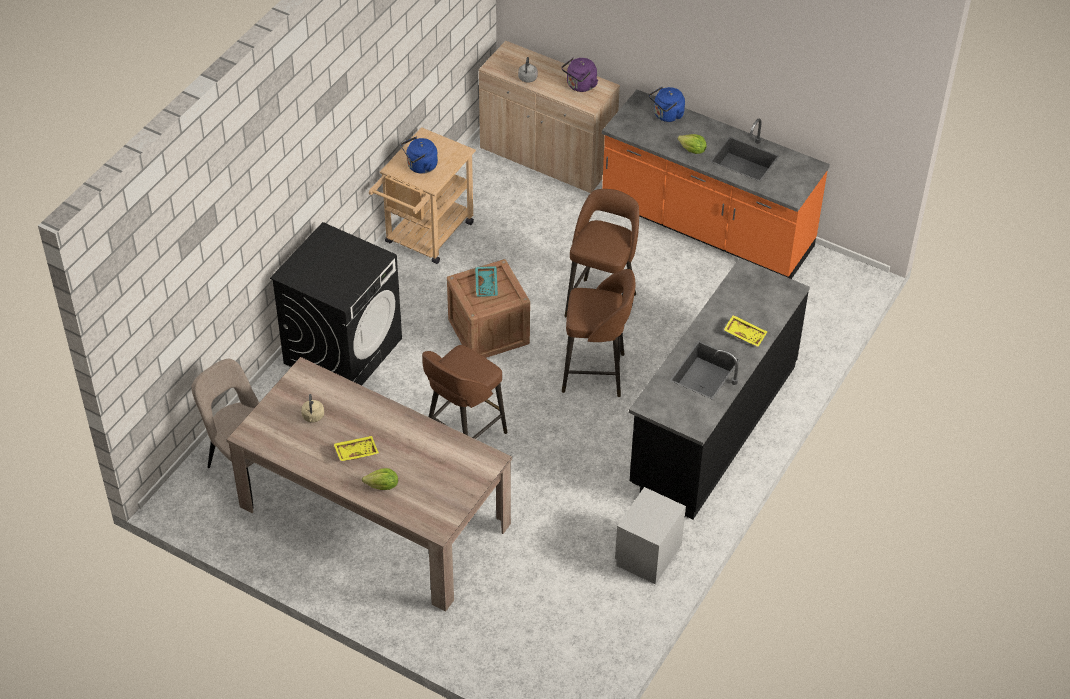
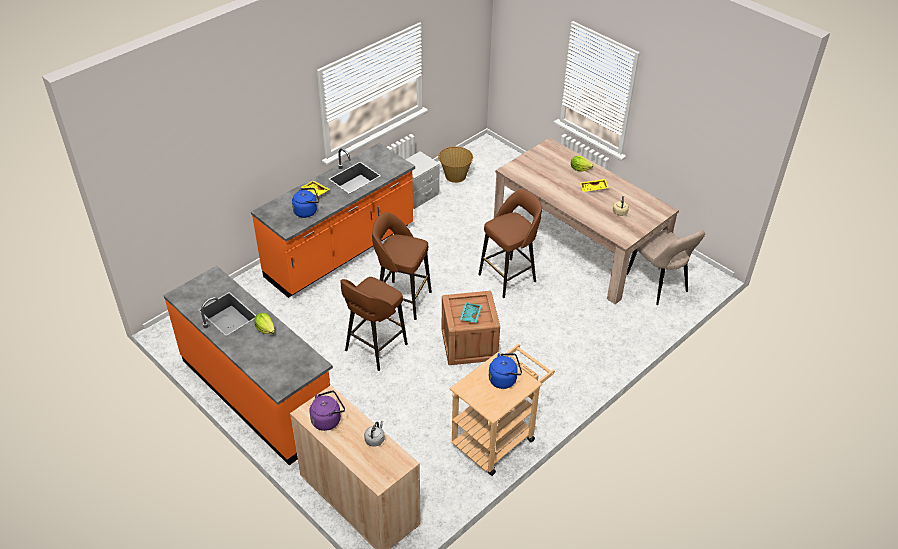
camera: 165 degrees left, 5 degrees down
black washing machine [270,222,402,386] -> none
black counter [629,258,810,520] -> orange counter [251,143,415,298]
blue kettle [649,86,685,122] -> blue kettle moved to [292,188,319,218]
none -> basket [438,146,473,183]

